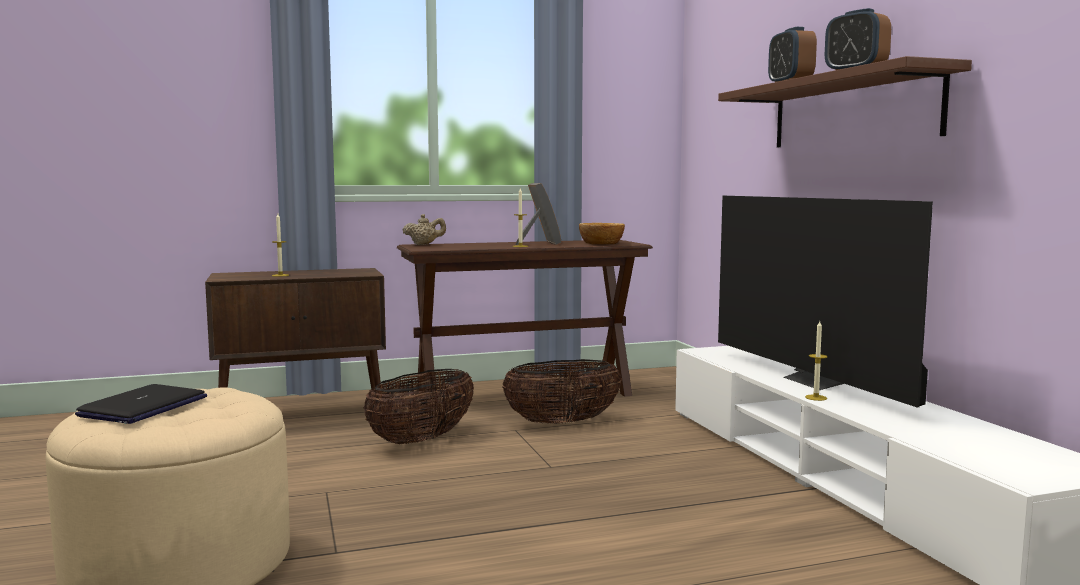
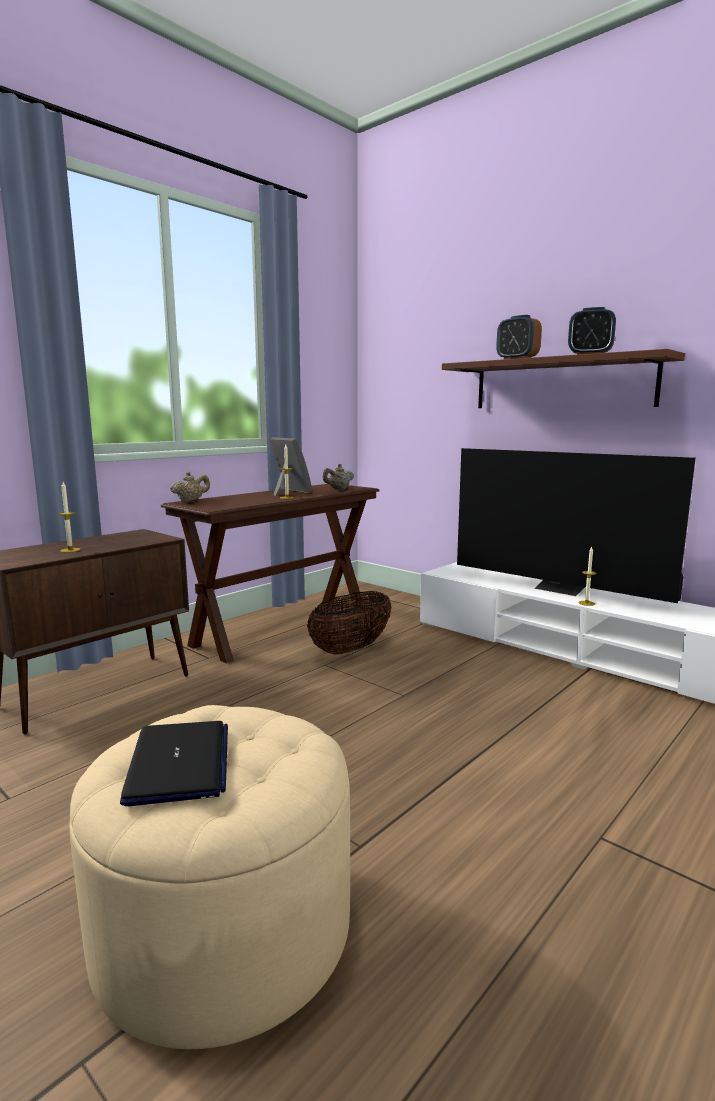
camera: 30 degrees left, 5 degrees up
basket [364,369,474,444] -> none
bowl [579,223,625,245] -> beige teapot [323,464,354,490]

